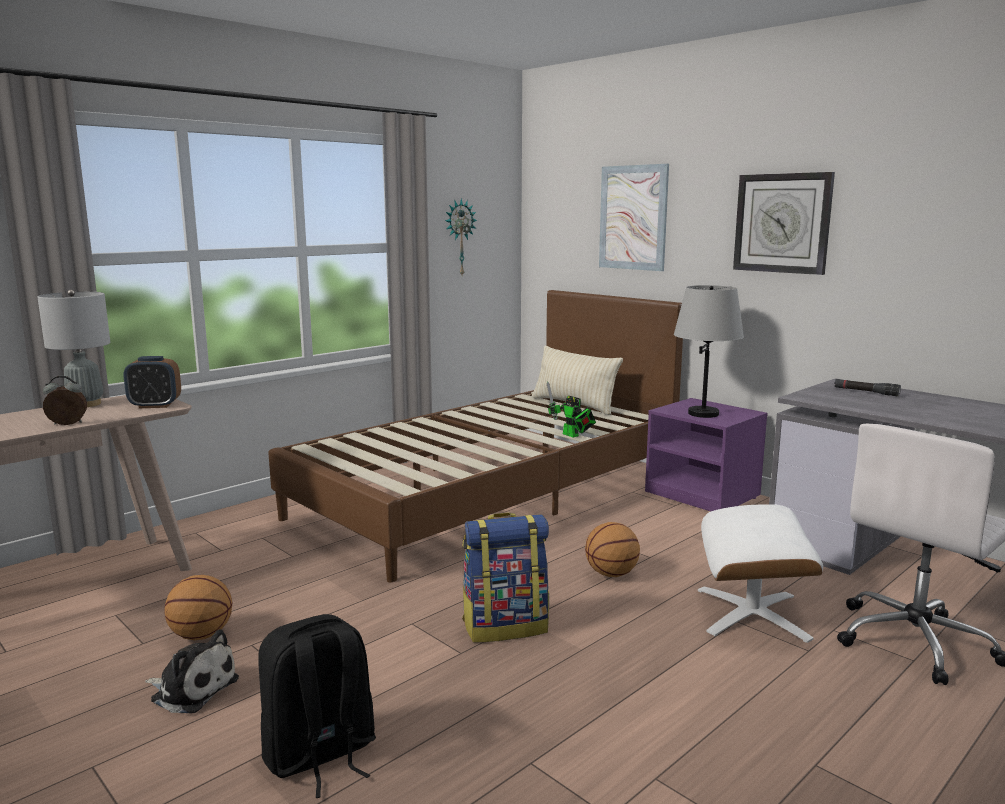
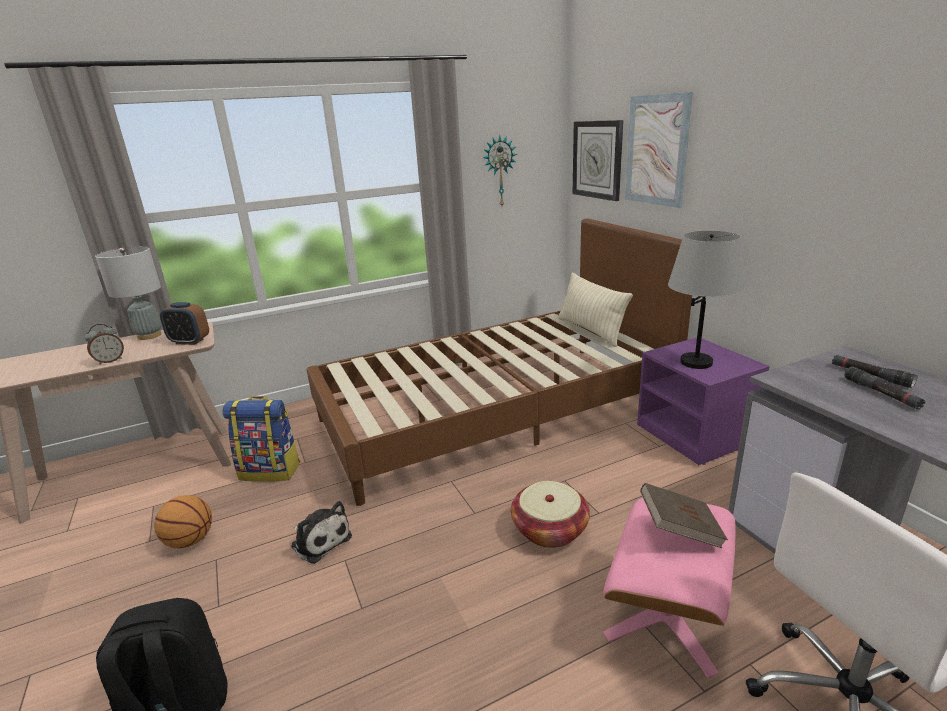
camera: 20 degrees right, 10 degrees up
alarm clock [43,376,87,425] -> alarm clock turned 135 degrees clockwise [85,324,124,365]
plush toy [145,629,239,713] -> plush toy moved to [291,501,352,564]
backpack [462,512,549,643] -> backpack moved to [222,396,300,482]
toy robot [547,381,596,438] -> none
basketball [585,522,640,577] -> basket [511,481,590,548]
white ottoman [698,504,823,643] -> pink ottoman [603,498,736,678]
wall clock [733,172,835,275] -> wall clock moved to [573,120,623,201]
none -> brown book [640,483,728,548]
none -> black flashlight [845,367,925,410]

